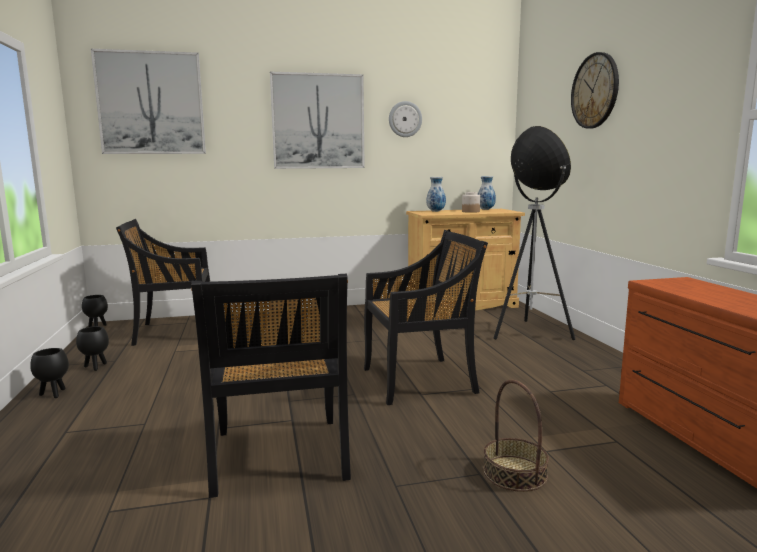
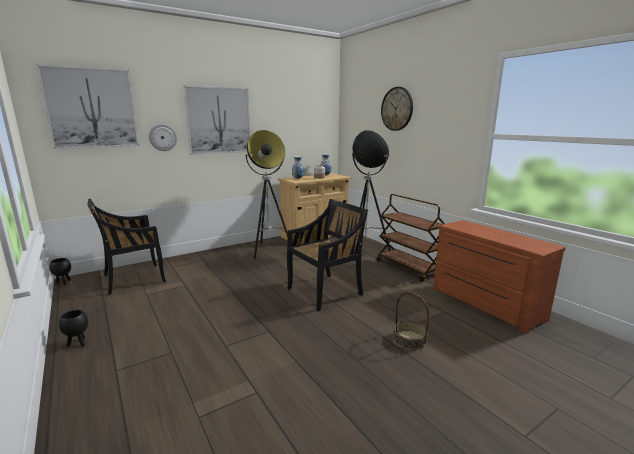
camera: 20 degrees left, 5 degrees up
black planter [76,326,109,371] -> none
black chair [191,274,351,498] -> none
wall clock [389,101,422,137] -> wall clock moved to [149,124,177,151]
none -> floor lamp [245,130,288,260]
none -> brown cart [377,194,445,282]

